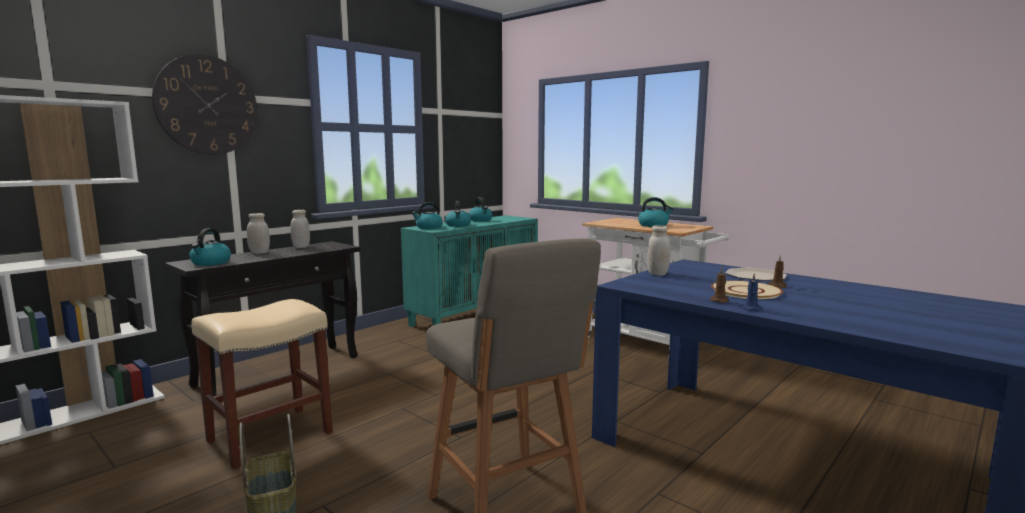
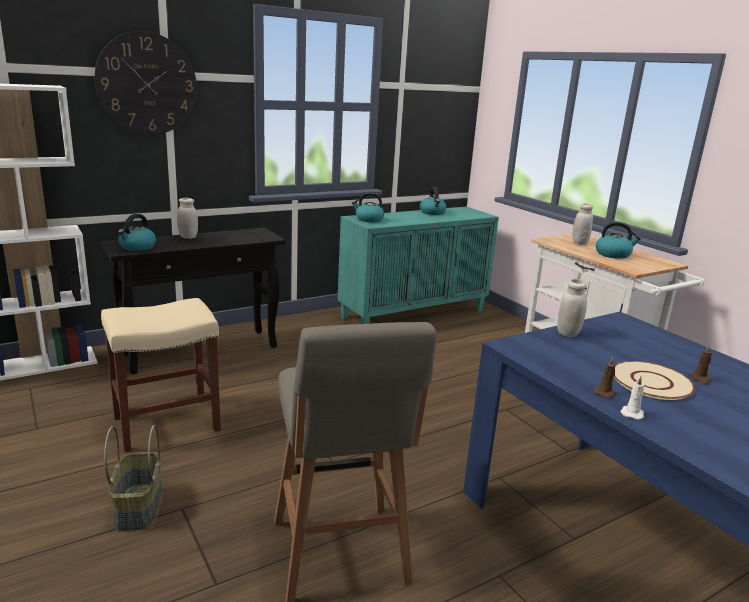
camera: 15 degrees right, 10 degrees up
white jar [290,210,310,248] -> white jar moved to [573,203,593,245]
kettle [445,201,471,227] -> none
plate [725,268,787,281] -> none
blue candle [742,273,763,311] -> white candle [620,376,644,420]

